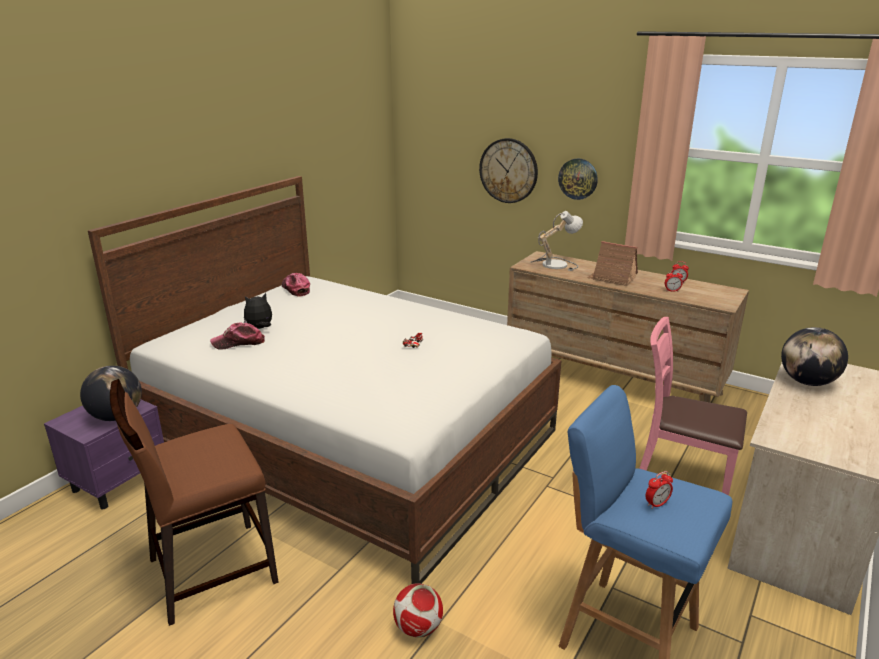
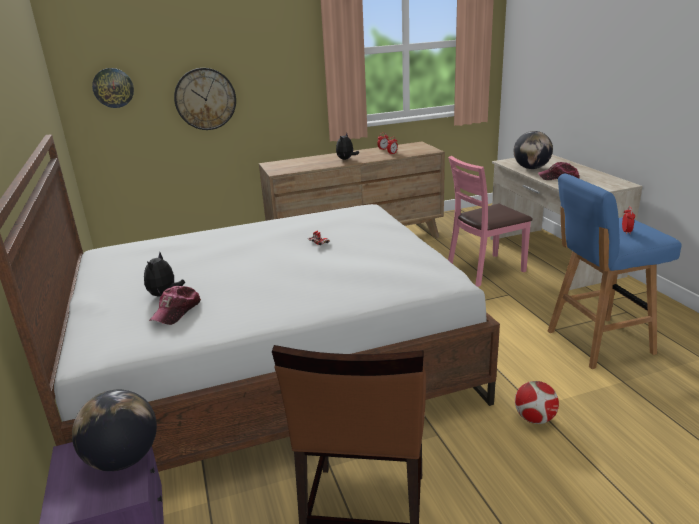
camera: 50 degrees left, 0 degrees up
cap [282,273,310,297] -> cap moved to [538,162,580,180]
table lamp [531,211,583,271] -> none
wall clock [558,158,598,200] -> wall clock moved to [92,68,134,108]
toy house [588,241,638,286] -> plush toy [336,133,359,160]

